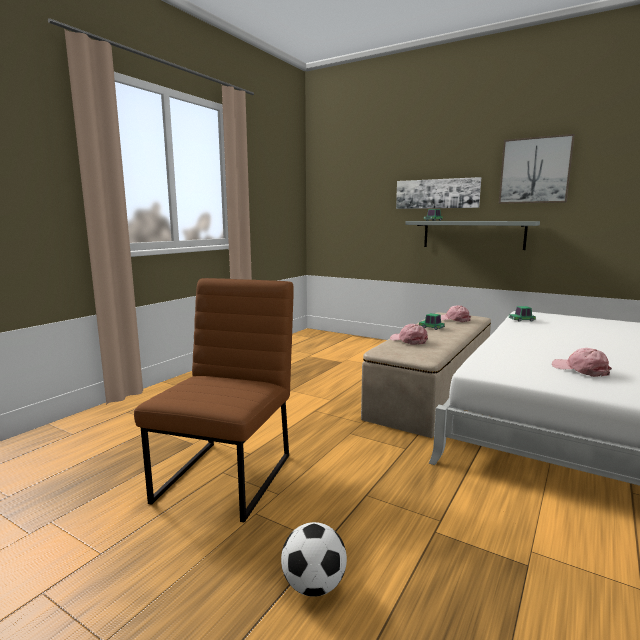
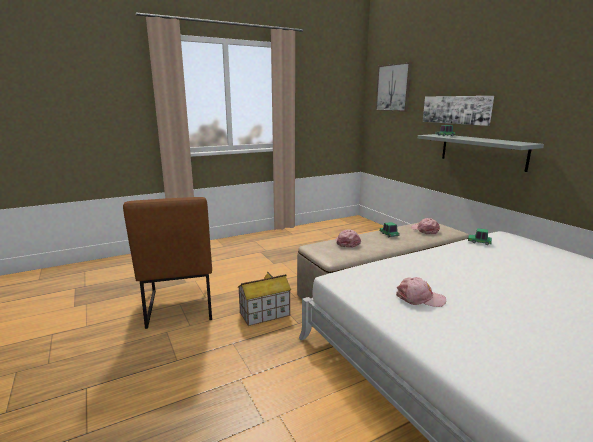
camera: 30 degrees right, 5 degrees up
brown chair [134,278,294,522] -> brown chair turned 120 degrees clockwise [123,197,212,329]
football [281,522,347,597] -> none
picture [499,134,575,204] -> picture moved to [375,62,412,112]
pink cap [552,348,612,377] -> pink cap turned 105 degrees clockwise [396,277,446,307]
none -> toy house [238,272,291,326]

